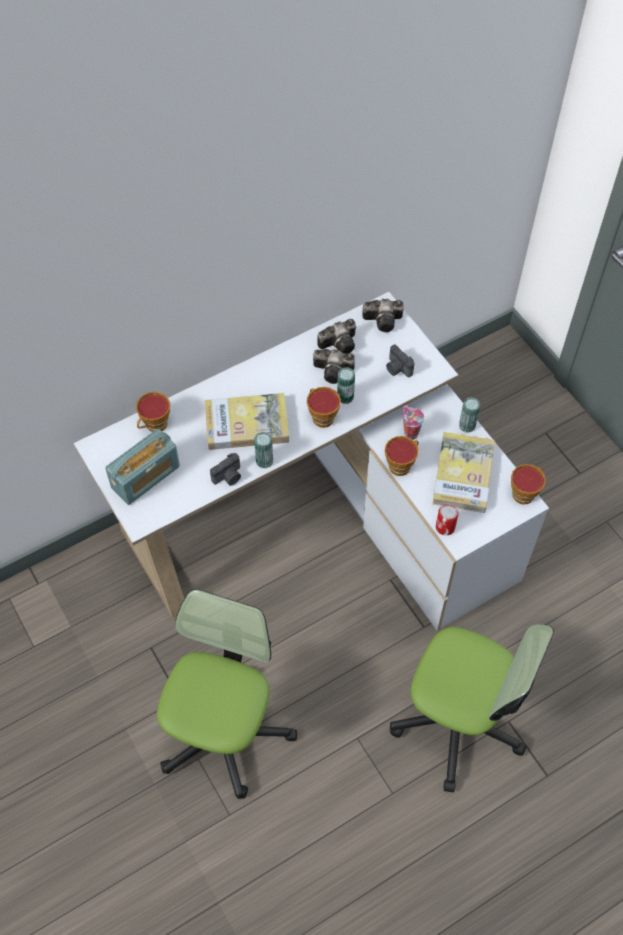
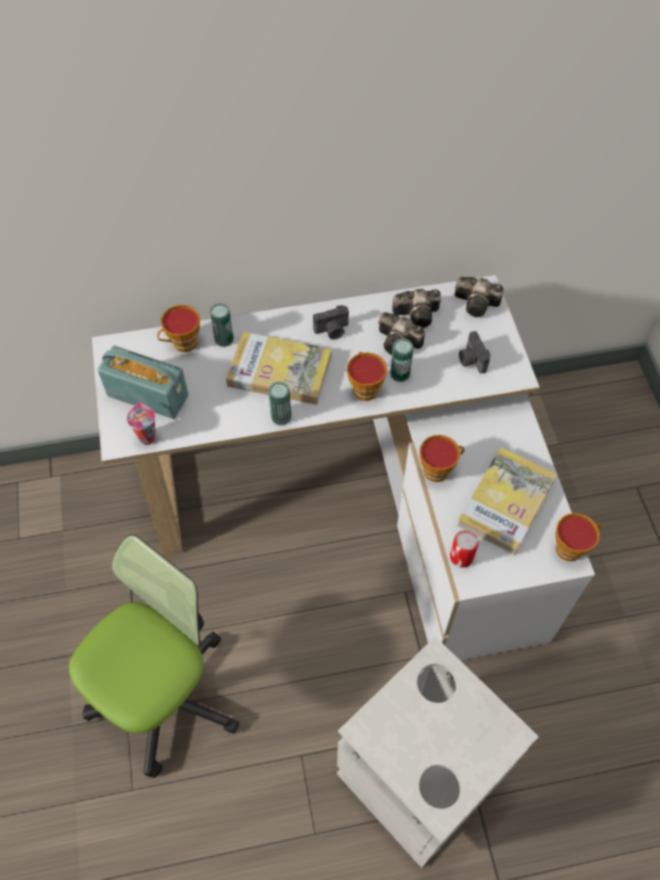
camera: 20 degrees right, 0 degrees up
radio [105,429,180,505] -> radio turned 135 degrees counterclockwise [98,346,188,419]
camera [210,453,241,486] -> camera moved to [313,305,349,340]
office chair [390,624,554,793] -> grey trash can [337,637,539,868]
cup [402,407,425,440] -> cup moved to [127,402,156,445]
can [459,397,480,433] -> can moved to [210,303,234,347]

